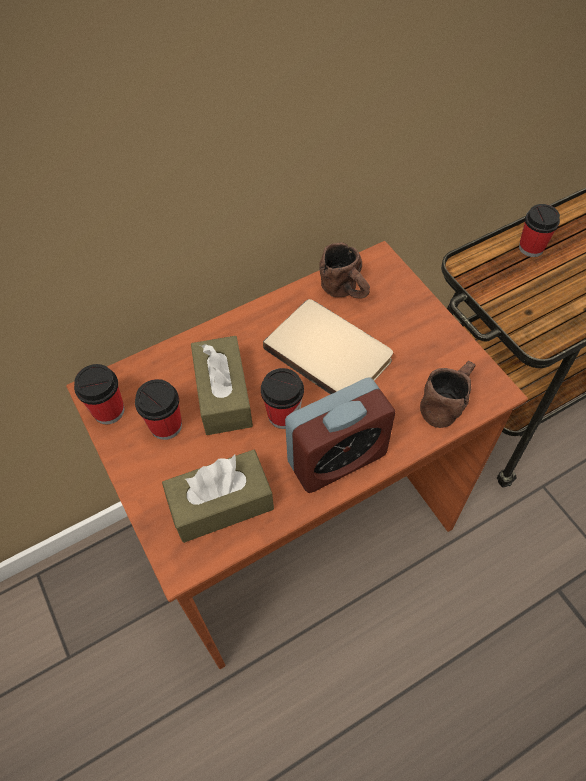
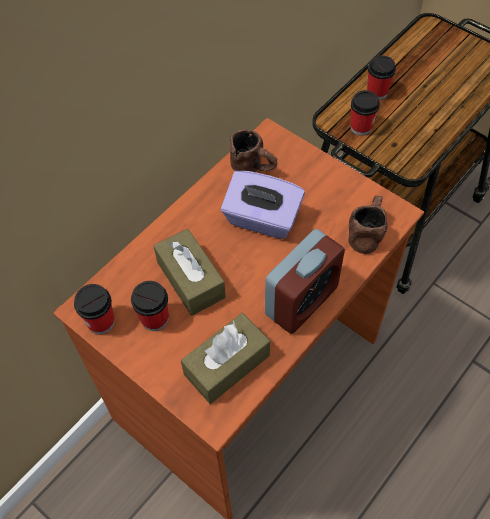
camera: 20 degrees left, 0 degrees up
cup [261,368,304,429] -> cup moved to [351,90,380,135]
beige book [263,299,393,394] -> purple tissue box [221,171,305,239]

